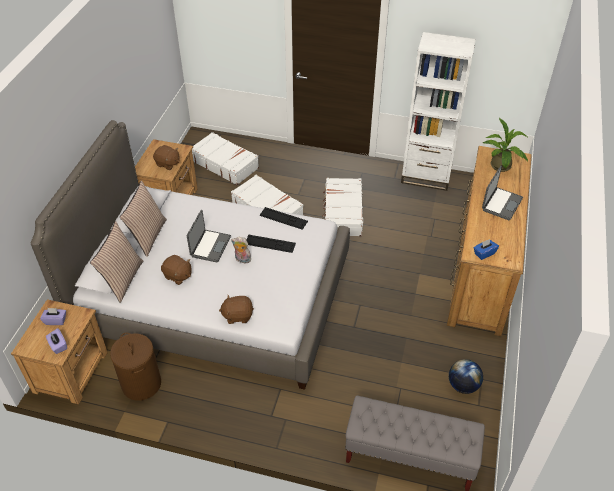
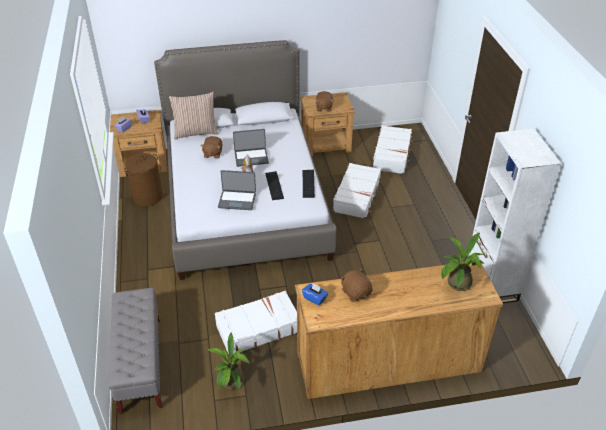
camera: 65 degrees right, 5 degrees down
pillow [120,180,167,257] -> none
brown plush toy [219,295,254,324] -> brown plush toy moved to [341,269,373,302]
white suitcase [322,178,363,236] -> white suitcase moved to [215,291,297,355]
globe [449,359,483,394] -> potted plant [208,332,250,390]
laptop [482,166,523,221] -> laptop moved to [218,170,256,210]

